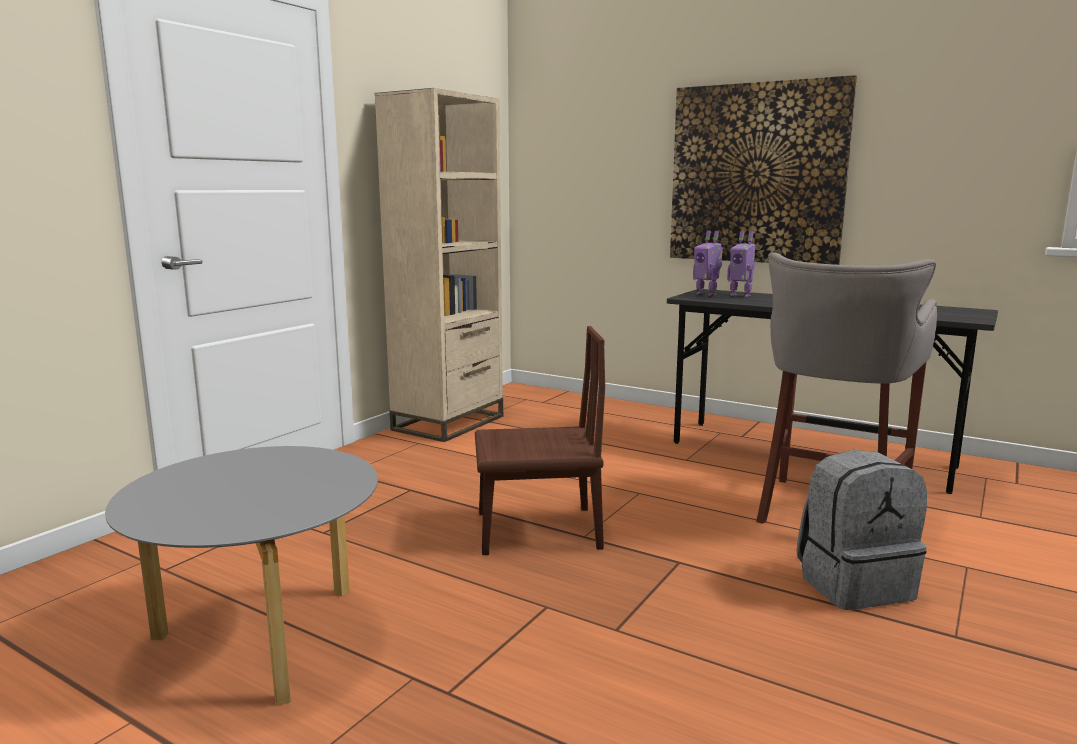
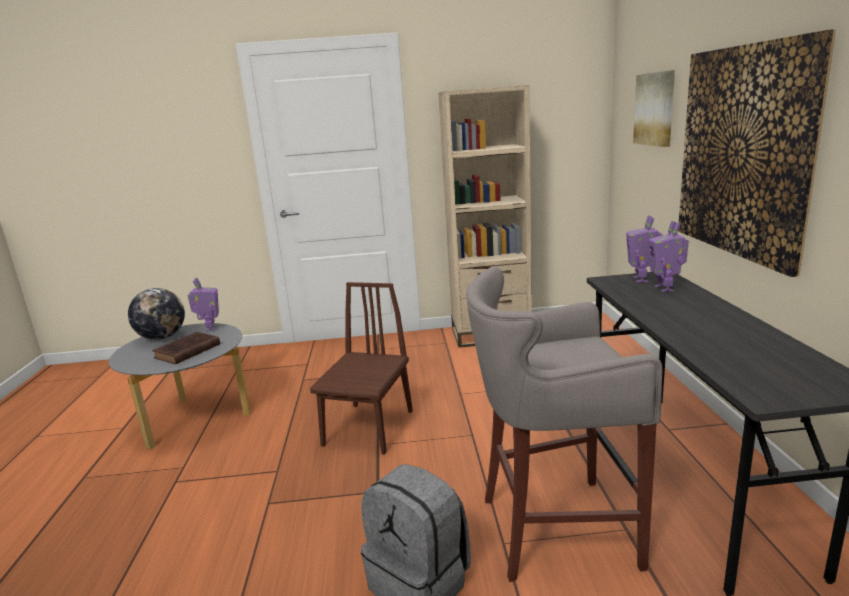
camera: 55 degrees right, 5 degrees up
brown chair [475,326,605,555] -> brown chair turned 120 degrees counterclockwise [310,282,413,454]
none -> globe [128,288,185,340]
none -> brown book [152,332,220,364]
none -> toy robot [188,278,219,332]
none -> picture [633,70,675,147]

